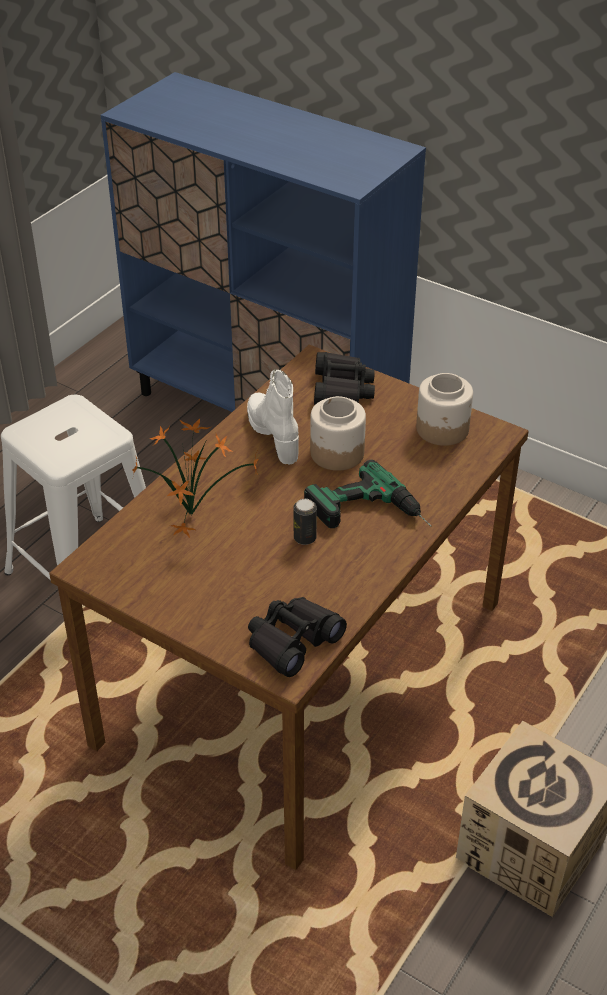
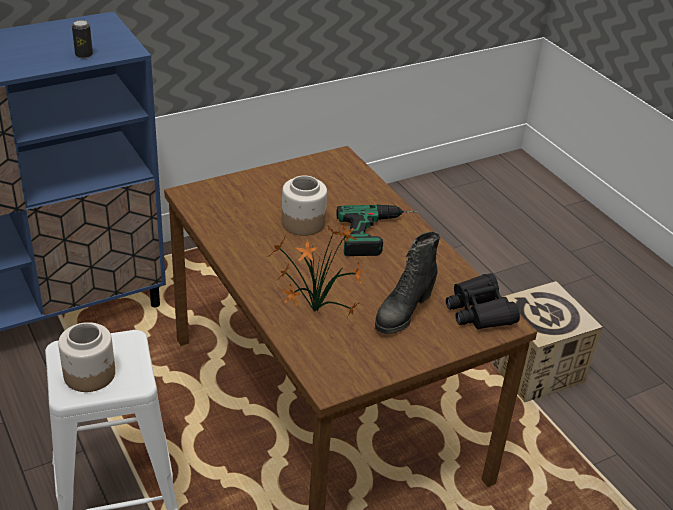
camera: 65 degrees left, 5 degrees down
white boot [247,369,299,465] -> none
can [293,499,317,545] -> can moved to [72,20,93,58]
black binoculars [314,352,375,405] -> none
jar [416,373,473,446] -> jar moved to [58,322,115,392]
none -> black boot [375,231,440,334]

